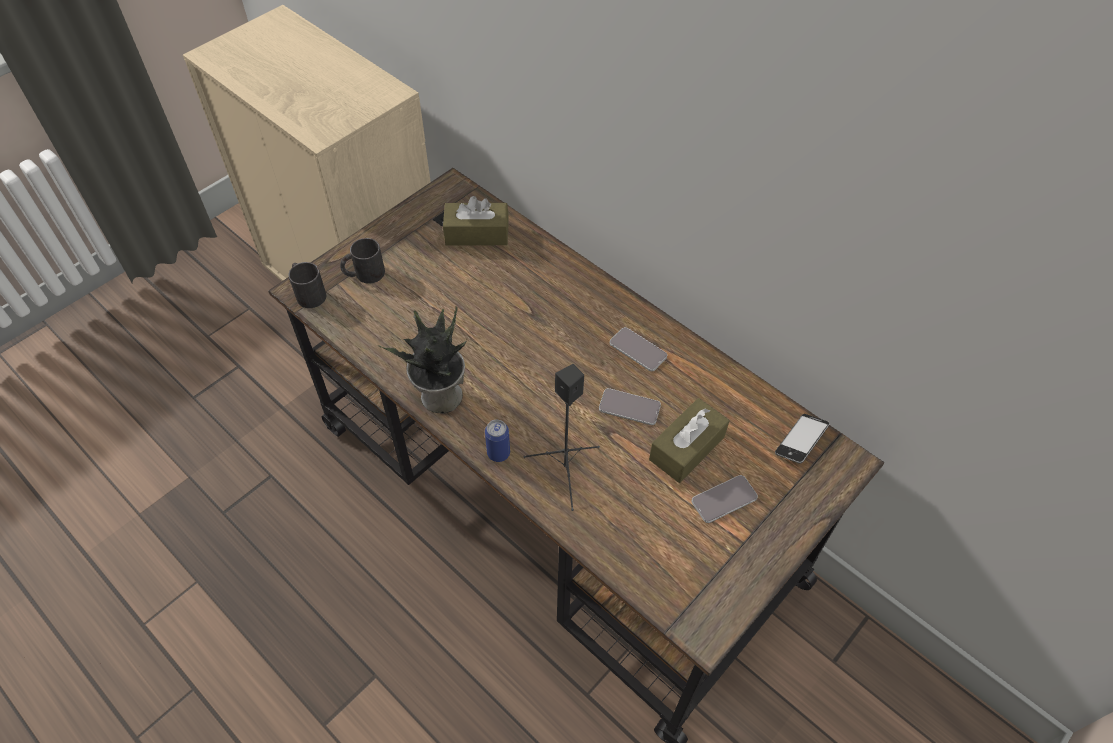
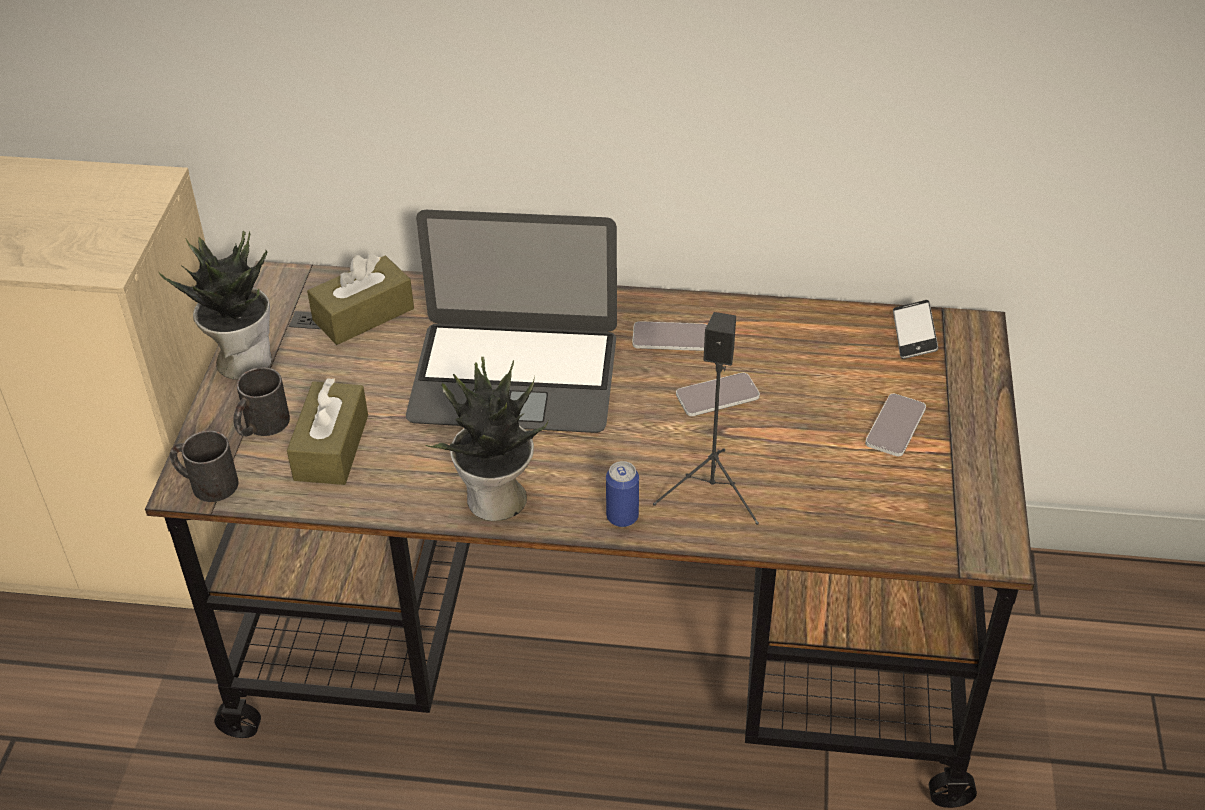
camera: 35 degrees left, 10 degrees down
brown tissue box [649,398,729,483] -> brown tissue box moved to [287,378,368,485]
none -> potted plant [158,231,272,380]
none -> laptop [406,210,617,433]

